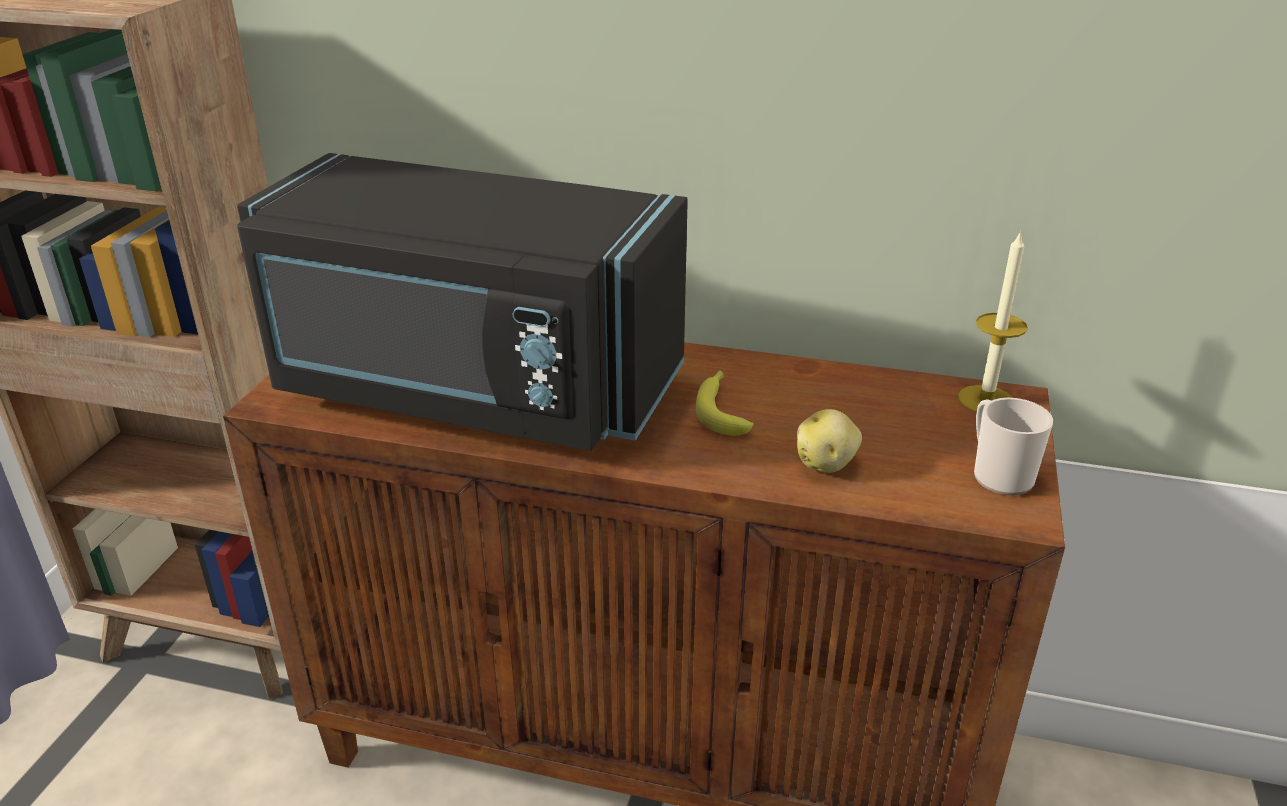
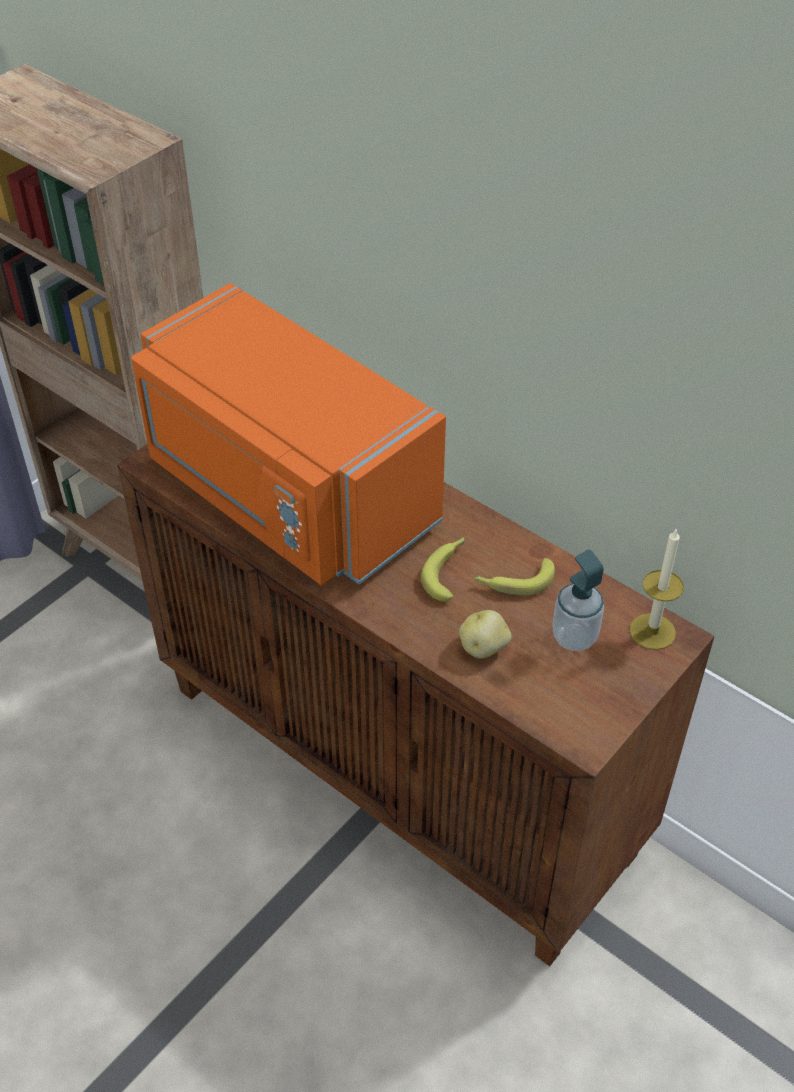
camera: 25 degrees right, 15 degrees up
black microwave [237,153,688,451] -> orange microwave [131,283,446,585]
mug [974,398,1053,496] -> none
none -> banana [474,558,555,595]
none -> soap dispenser [552,550,604,651]

